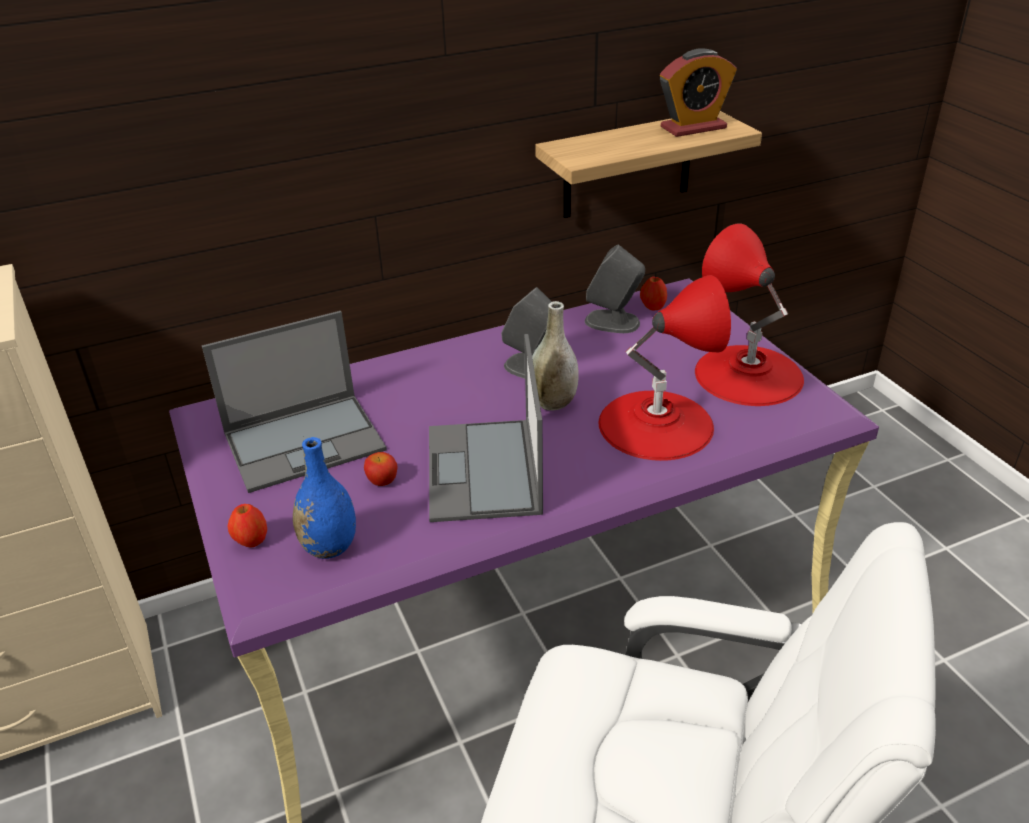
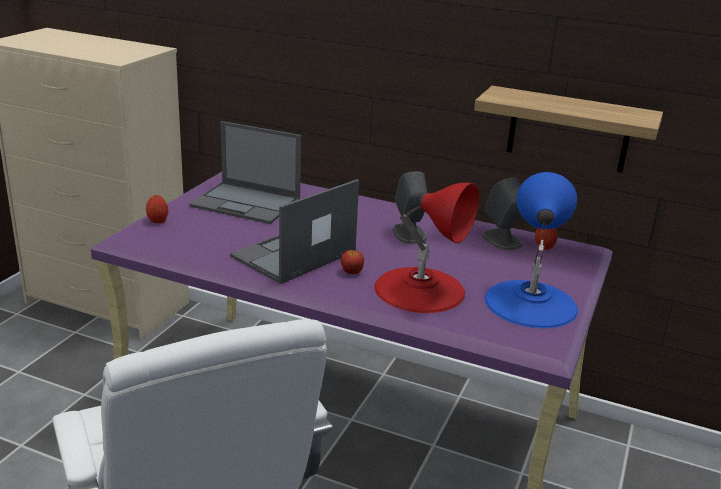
camera: 45 degrees right, 10 degrees down
blue vase [293,437,356,559] -> none
apple [364,452,398,486] -> apple moved to [341,250,364,274]
grey vase [532,301,579,410] -> none
alarm clock [660,48,737,137] -> none
red table lamp [695,224,804,406] -> blue table lamp [484,172,578,328]

